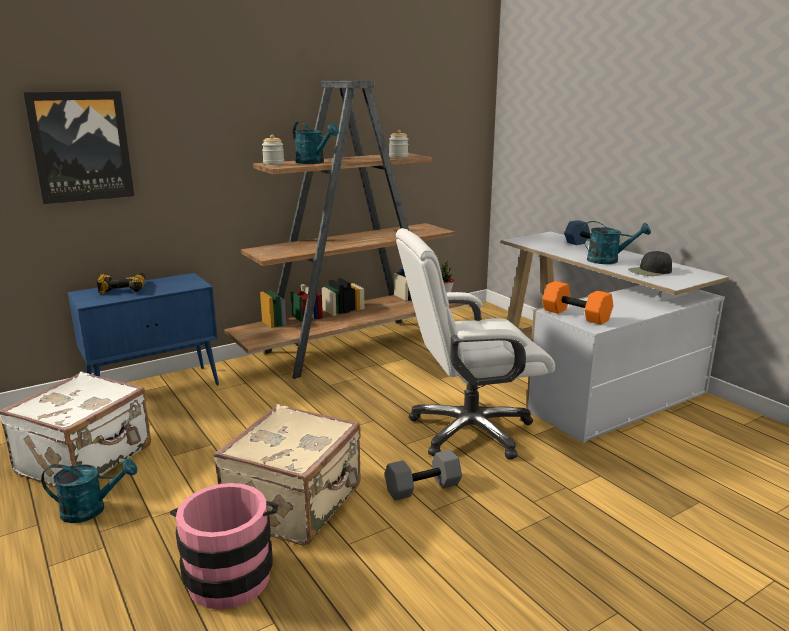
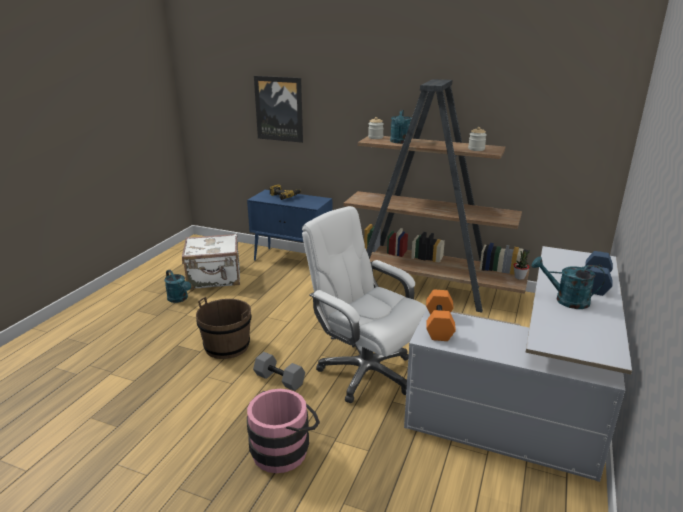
camera: 55 degrees right, 5 degrees up
pink bucket [170,483,278,610] -> pink bucket moved to [247,389,320,473]
beige suitcase [213,404,361,546] -> brown bucket [196,297,252,359]
turquoise watering can [582,221,651,264] -> turquoise watering can turned 135 degrees clockwise [531,257,605,309]
black cap [628,251,672,276] -> none

